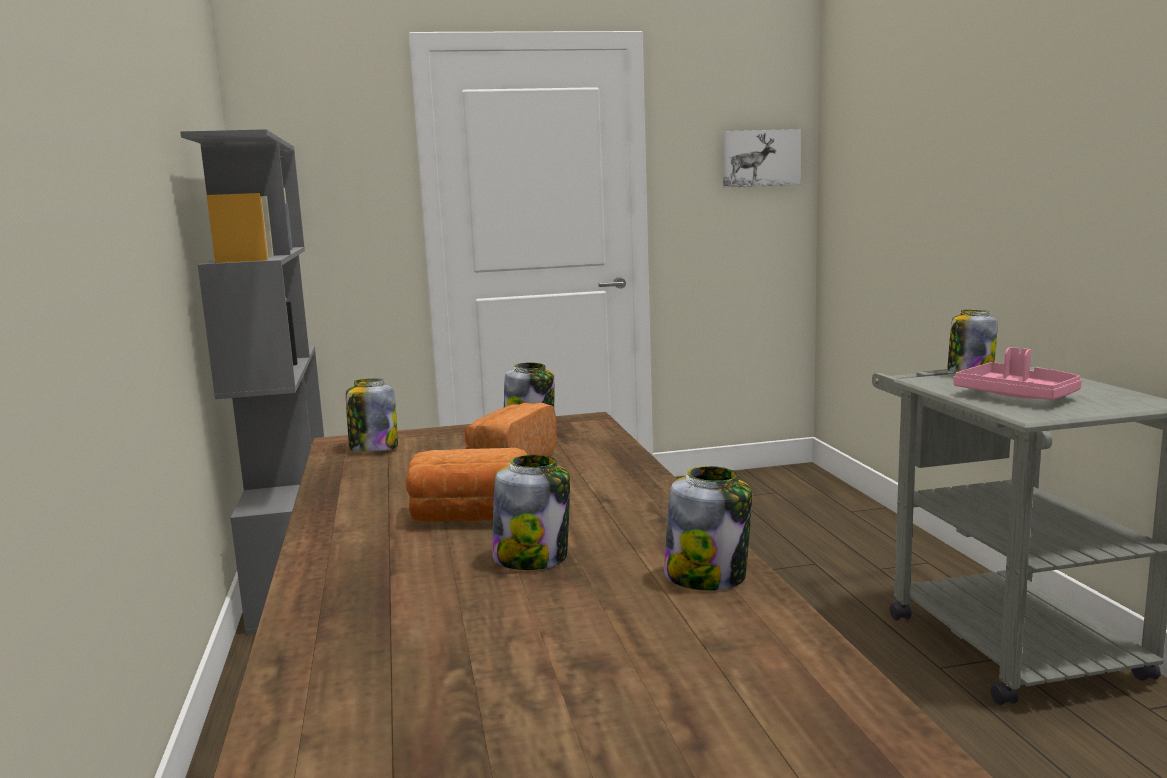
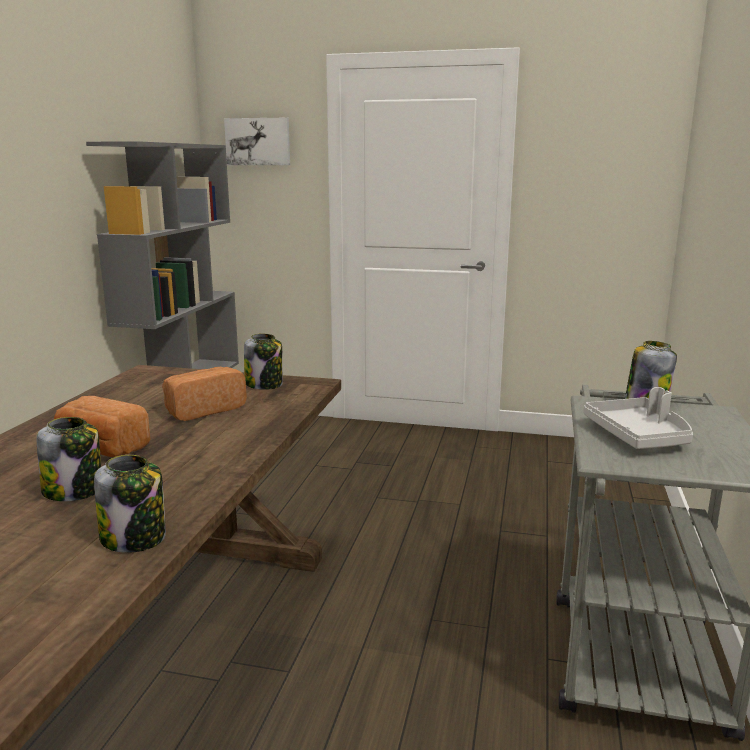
camera: 25 degrees right, 5 degrees up
jar [346,379,398,452] -> none
picture [723,129,801,188] -> picture moved to [224,118,290,165]
pink tray [954,347,1082,400] -> grey tray [583,387,693,449]

